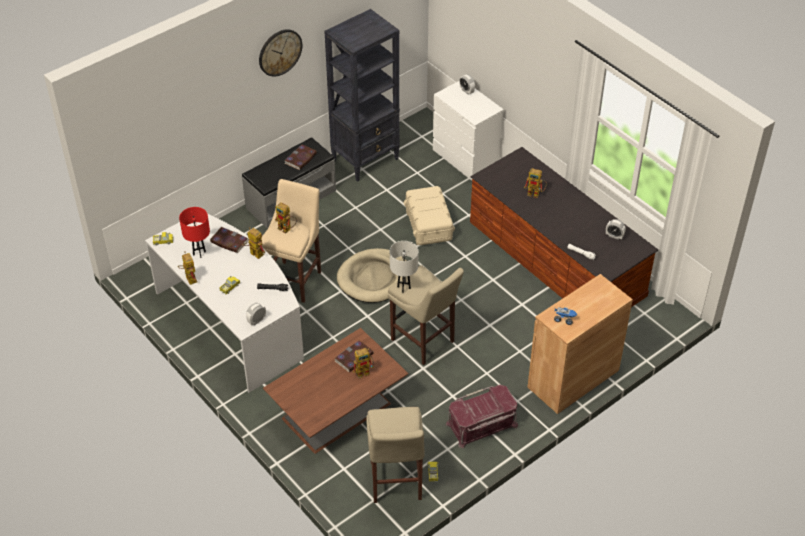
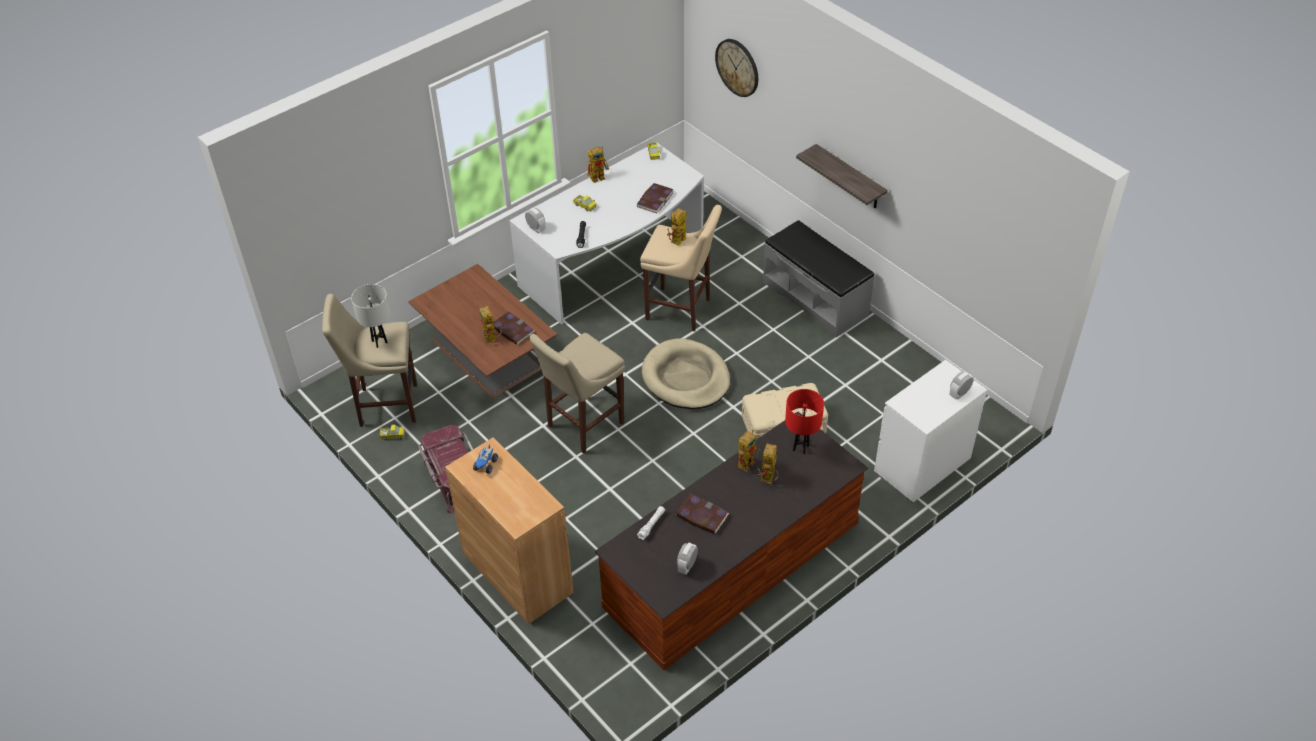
camera: 90 degrees right, 0 degrees up
red table lamp [179,207,210,258] -> red table lamp moved to [785,389,824,455]
toy robot [242,227,265,259] -> toy robot moved to [738,430,761,472]
wall clock [259,29,302,77] -> wall clock moved to [715,39,758,97]
book [285,145,317,170] -> book moved to [676,494,729,534]
black bookcase [324,9,400,182] -> none
white table lamp [390,241,419,293] -> white table lamp moved to [351,284,391,348]
none -> shelf [796,144,888,209]

